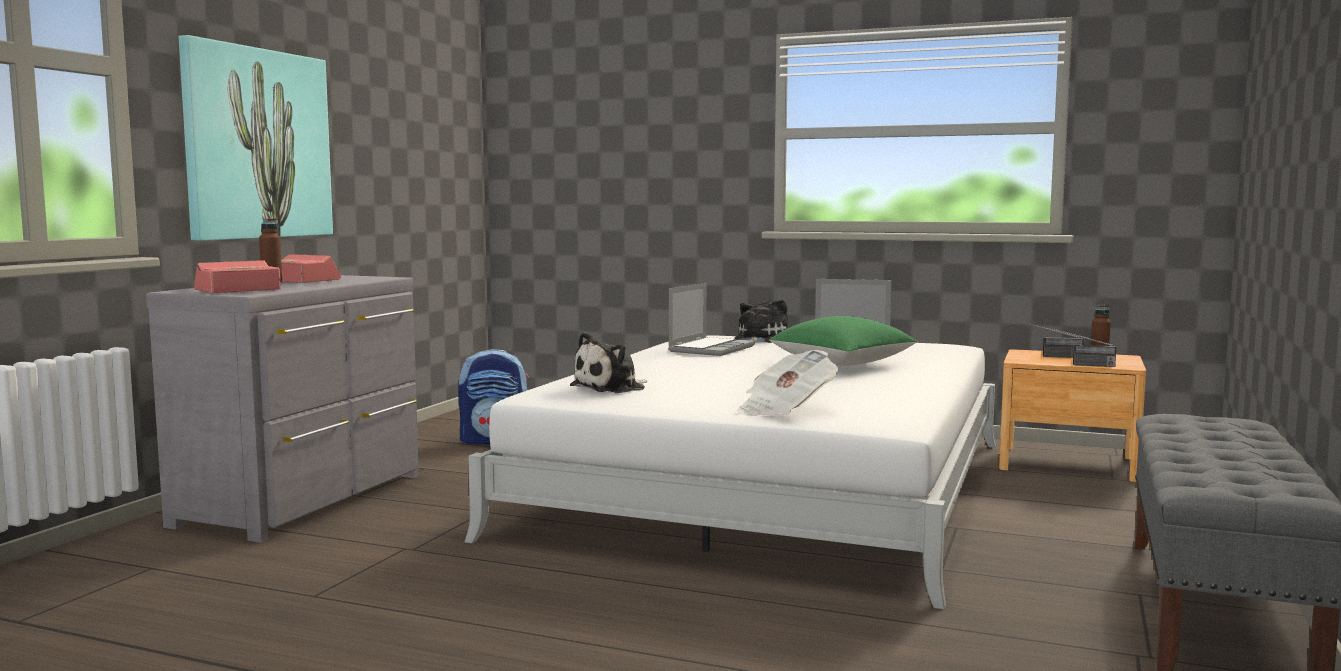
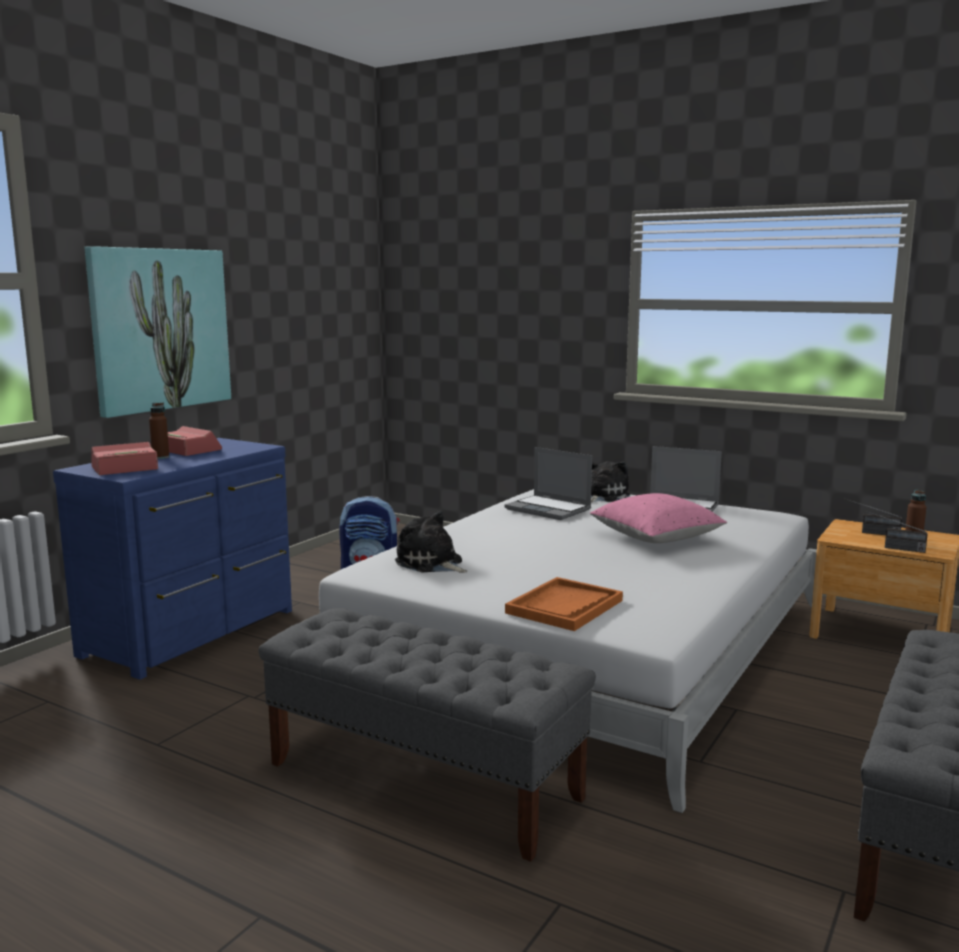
camera: 10 degrees right, 5 degrees up
grey dresser [146,275,419,543] -> blue dresser [53,438,292,680]
plush toy [570,332,647,393] -> plush toy turned 75 degrees clockwise [395,511,468,573]
laptop [668,283,755,356] -> laptop turned 90 degrees clockwise [505,447,592,520]
newspaper [737,350,838,416] -> orange tray [505,577,623,631]
green pillow [769,316,917,366] -> pink pillow [590,493,727,543]
none -> grey bench [259,608,596,862]

